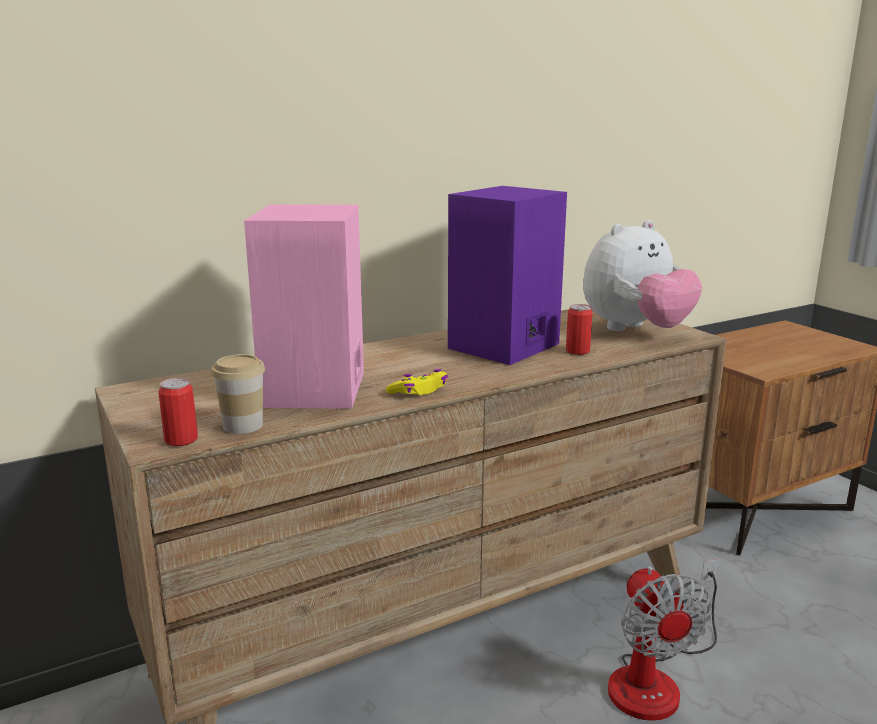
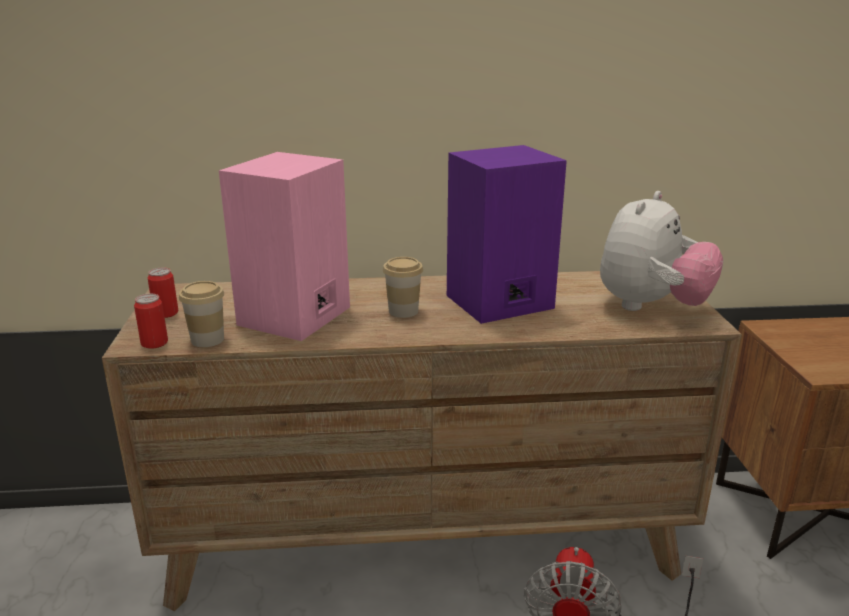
camera: 25 degrees right, 5 degrees up
yellow game controller [386,369,448,395] -> none
can [566,304,592,355] -> can moved to [148,268,179,318]
plush toy [583,220,702,331] -> plush toy turned 45 degrees counterclockwise [600,191,723,311]
none -> cup [383,257,423,318]

